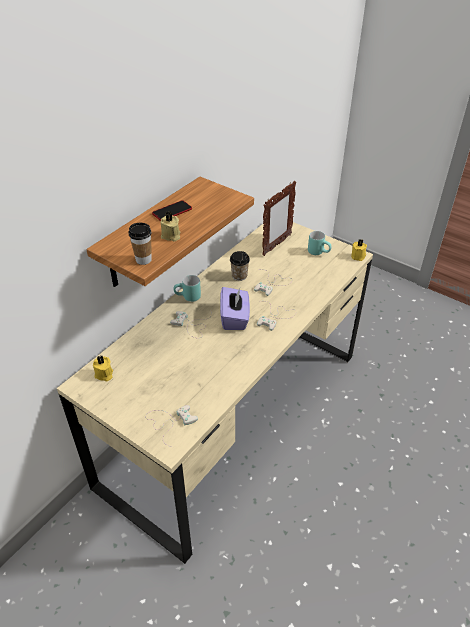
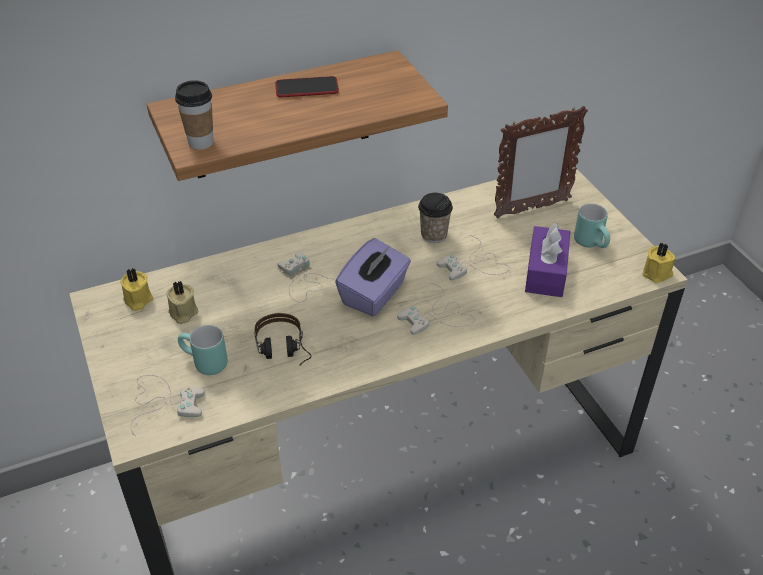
camera: 30 degrees right, 0 degrees up
beige candle [160,211,180,241] -> beige candle moved to [167,281,198,324]
turquoise mug [173,275,201,302] -> turquoise mug moved to [178,325,228,375]
none -> headphones [255,313,311,365]
none -> purple tissue box [525,223,570,297]

